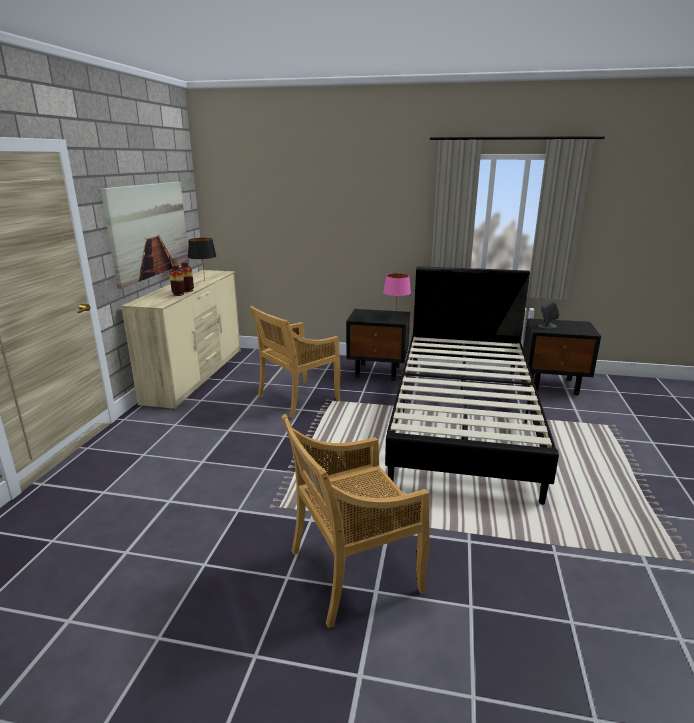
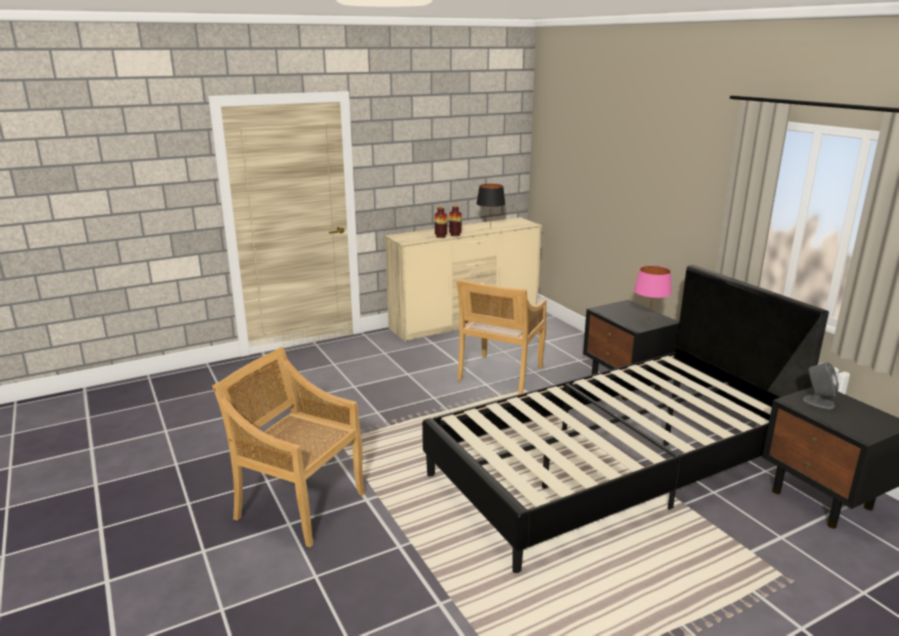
camera: 50 degrees right, 0 degrees up
picture [101,182,189,289] -> none
beige chair [250,306,341,418] -> beige chair turned 75 degrees counterclockwise [456,279,547,394]

